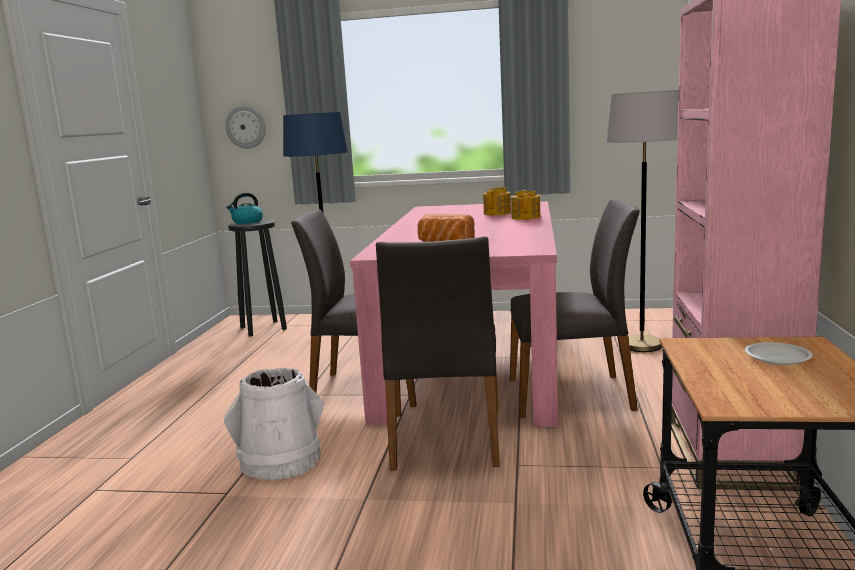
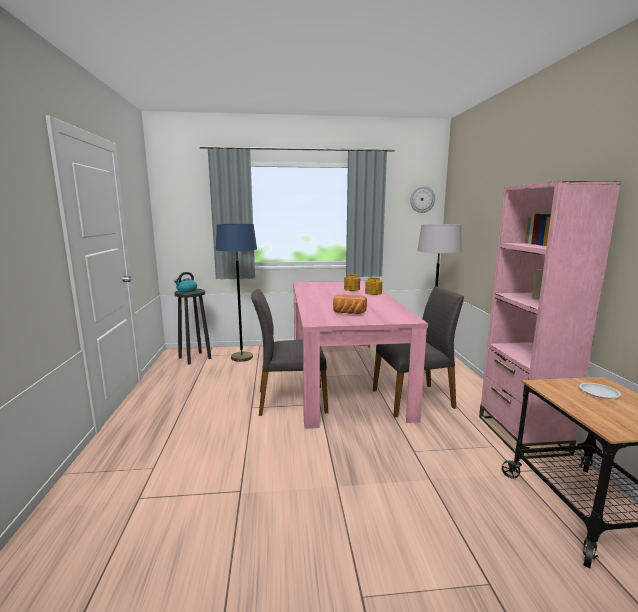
camera: 15 degrees left, 0 degrees up
white bucket [224,368,325,480] -> none
wall clock [225,105,266,149] -> wall clock moved to [410,186,435,213]
grey chair [376,236,500,470] -> none

